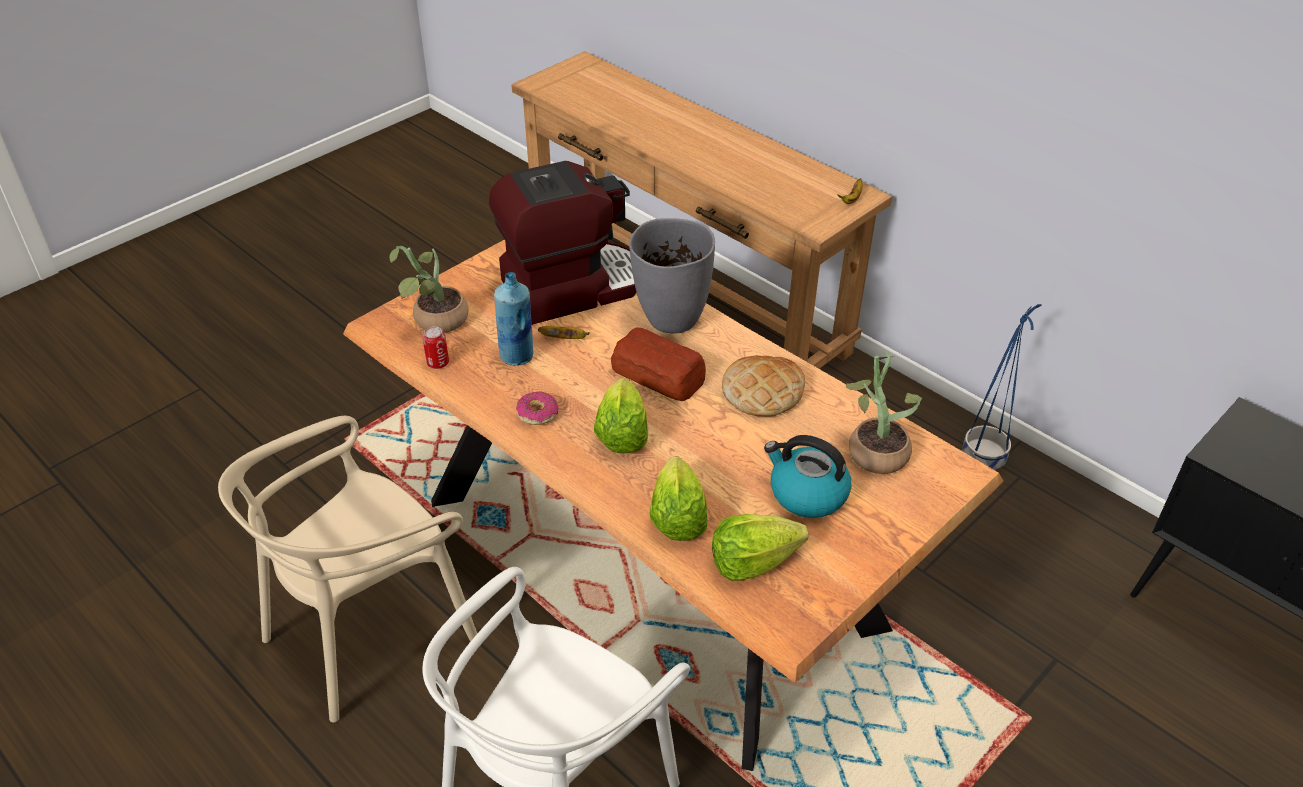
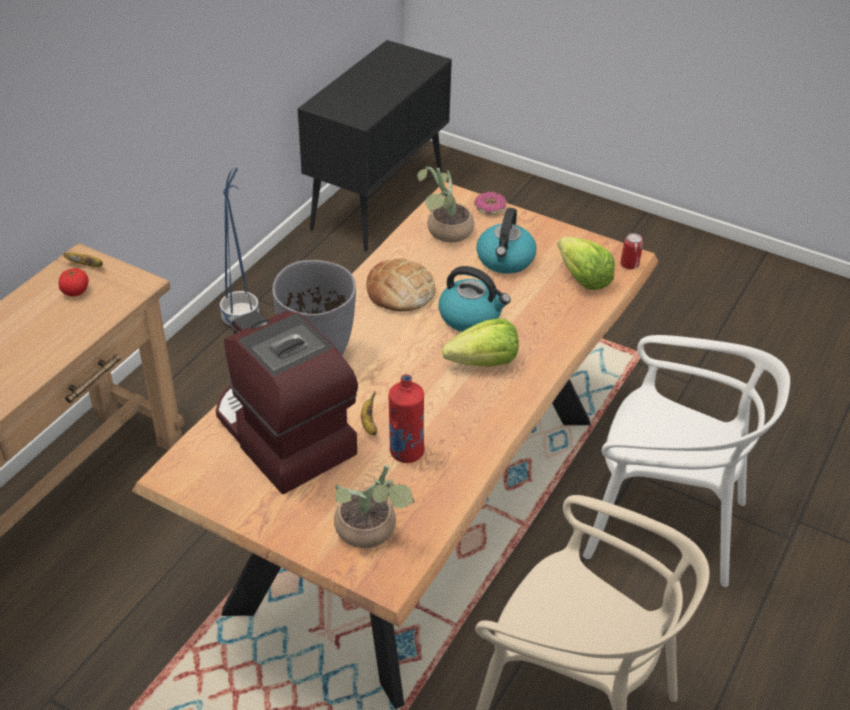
camera: 105 degrees left, 0 degrees up
can [423,326,449,369] -> can moved to [620,233,643,269]
blue bottle [494,272,533,366] -> red bottle [389,374,425,463]
donut [516,392,559,425] -> donut moved to [474,192,507,215]
bread [611,327,706,401] -> none
lettuce [650,457,708,541] -> none
none -> tomato [59,268,89,296]
none -> kettle [439,266,511,332]

